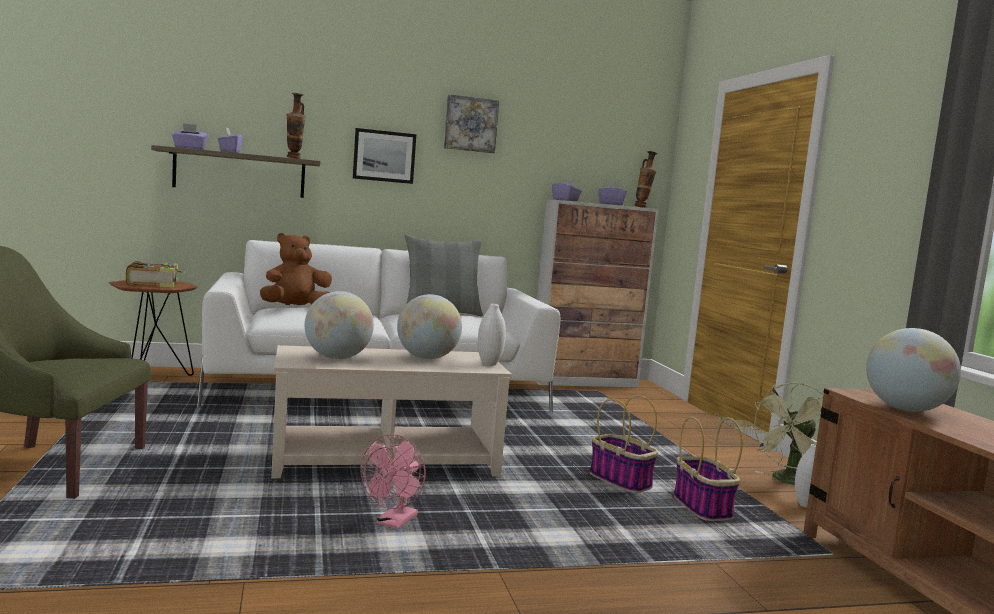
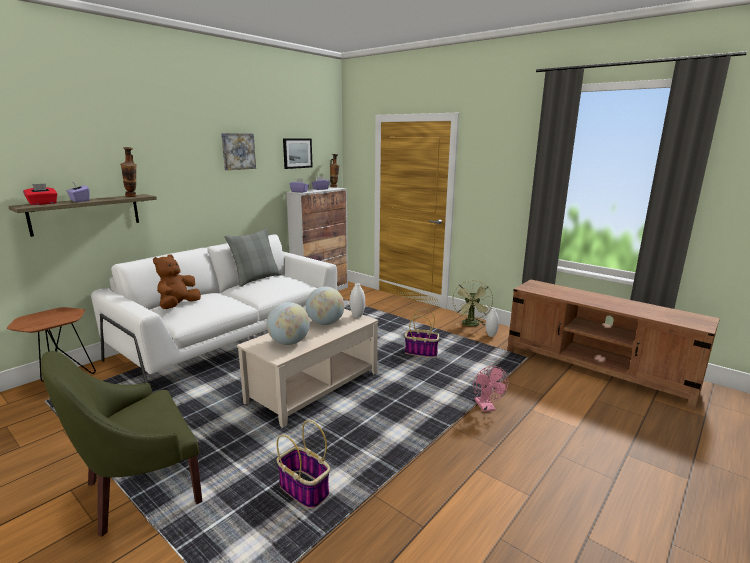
camera: 35 degrees left, 10 degrees up
book [126,261,186,287] -> none
purple tissue box [172,123,208,150] -> red tissue box [23,183,58,205]
picture [353,128,416,184] -> picture moved to [283,139,313,169]
pink fan [360,434,426,529] -> pink fan moved to [473,366,509,412]
basket [674,417,743,521] -> basket moved to [277,420,330,509]
globe [866,328,961,412] -> none

